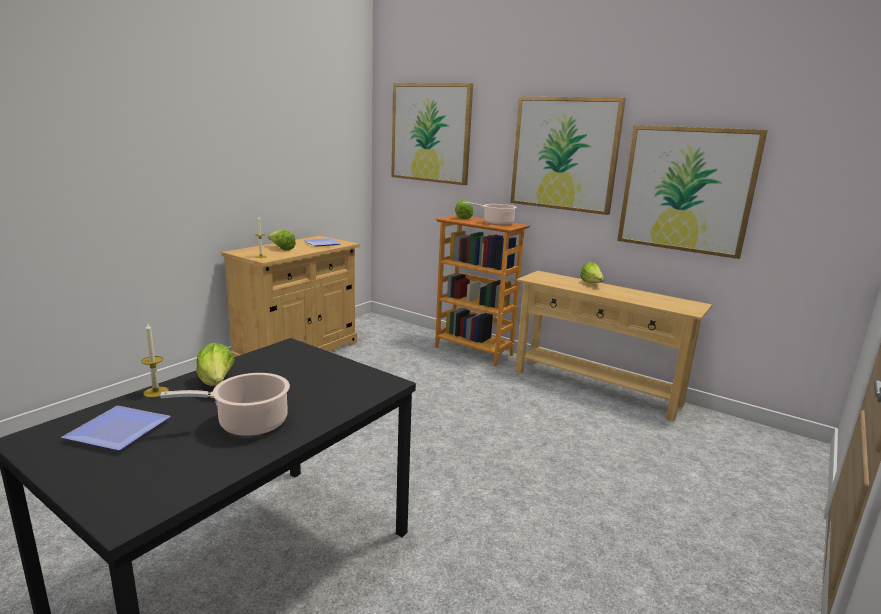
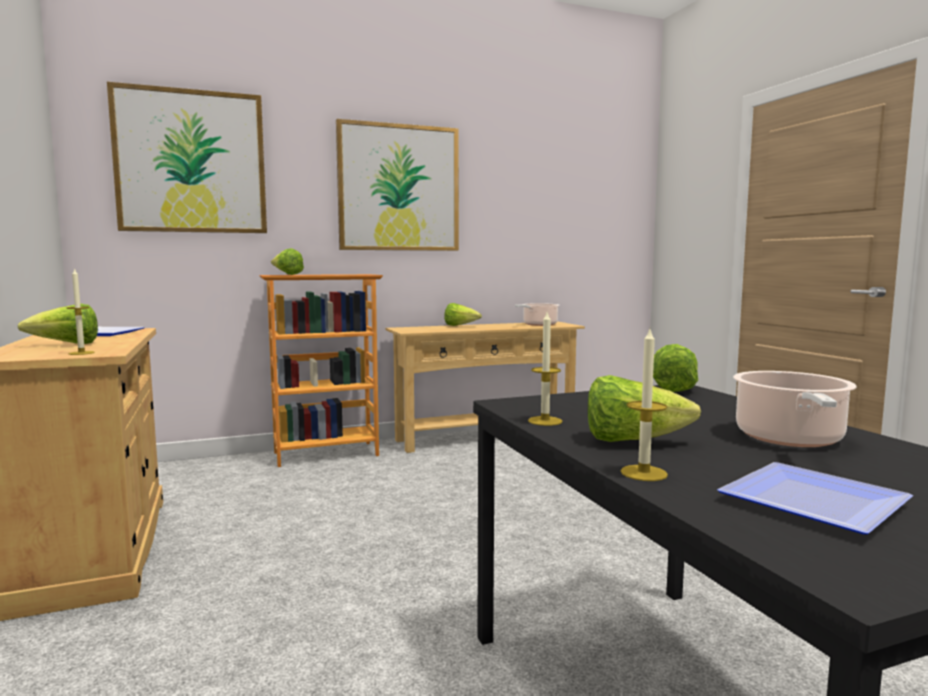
camera: 55 degrees left, 10 degrees down
cooking pot [463,202,517,226] -> cooking pot moved to [515,303,559,326]
picture [617,125,768,259] -> none
none -> candle [528,312,562,426]
none -> lettuce [653,344,698,392]

